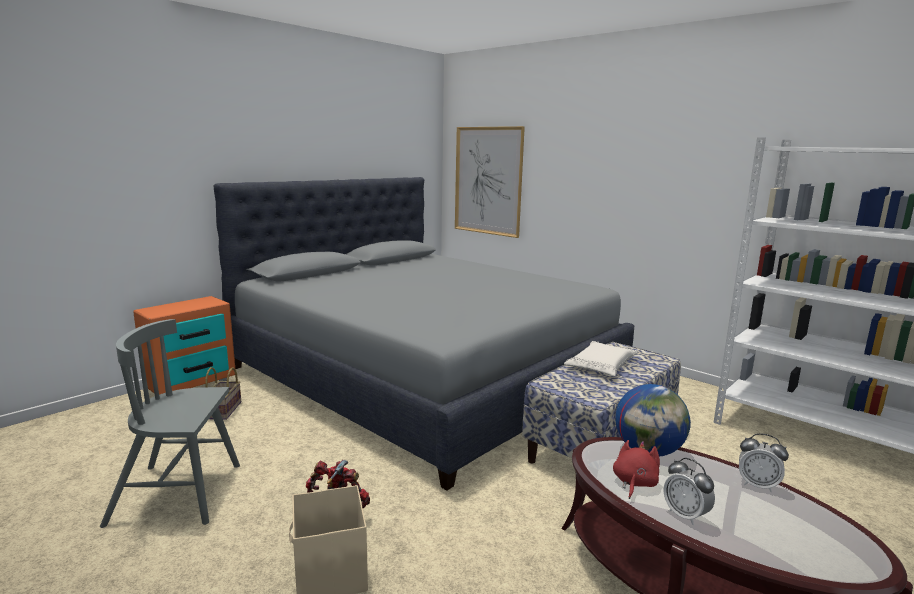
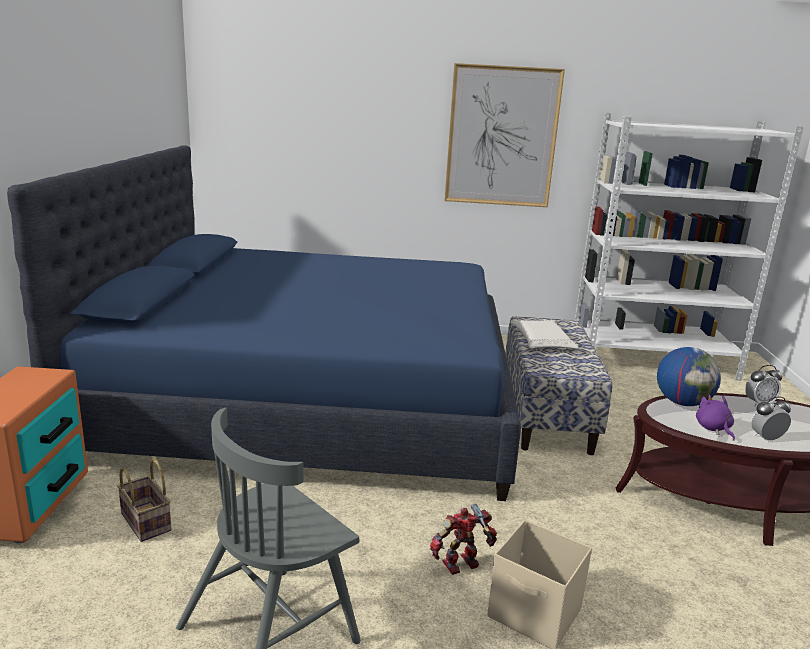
camera: 40 degrees left, 5 degrees up
grey bed [214,177,634,491] -> blue bed [7,145,521,501]
picture [455,126,525,238] -> picture moved to [445,63,565,207]
red plush toy [613,440,660,499] -> purple plush toy [696,394,735,441]
alarm clock [663,458,715,525] -> alarm clock turned 150 degrees clockwise [751,397,791,441]

